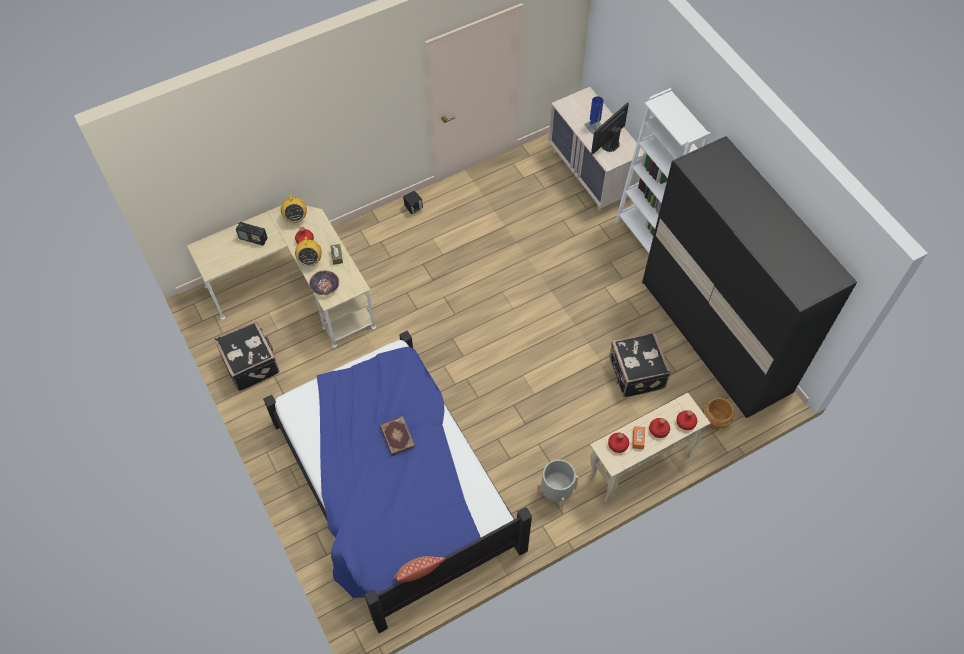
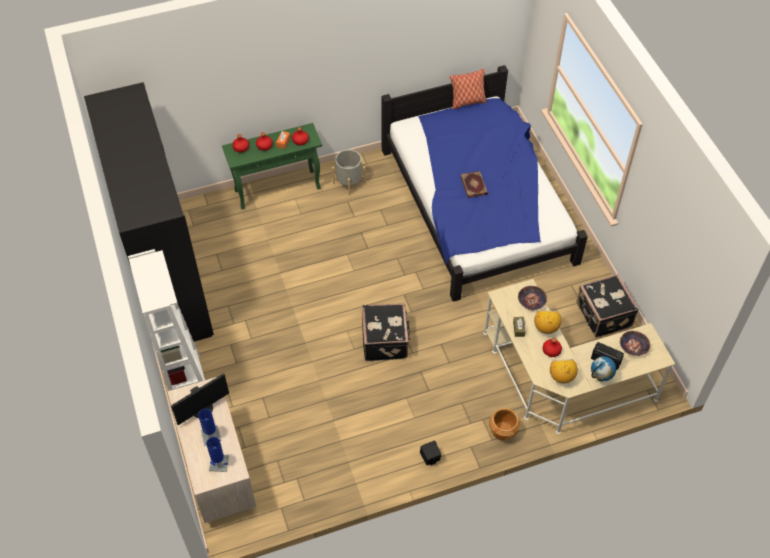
camera: 170 degrees left, 5 degrees down
beige console table [589,392,710,503] -> green console table [222,123,322,209]
black suitcase [609,332,671,398] -> black suitcase moved to [362,303,410,361]
brown planter [703,397,735,430] -> brown planter moved to [490,408,520,440]
none -> blue table lamp [206,437,229,472]
none -> globe [591,356,616,381]
none -> bowl [620,331,650,356]

